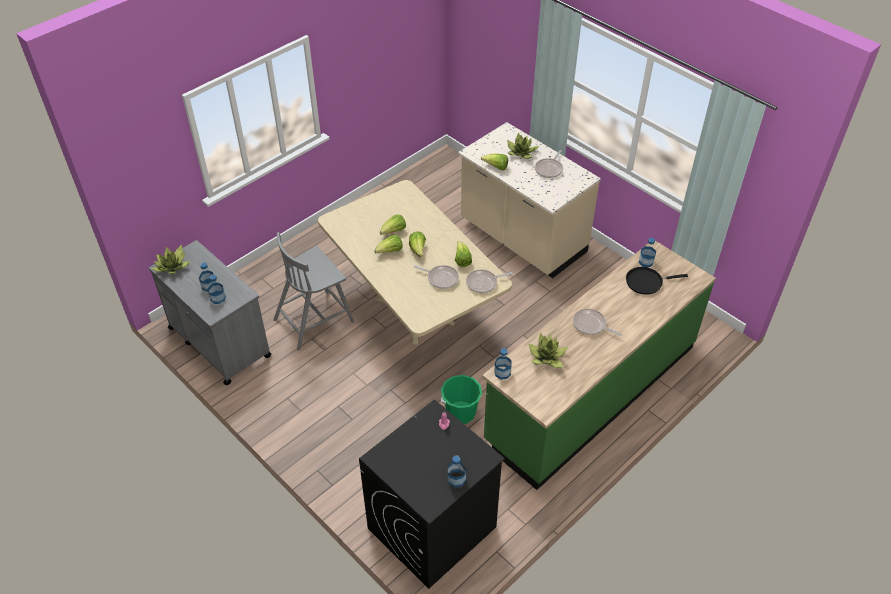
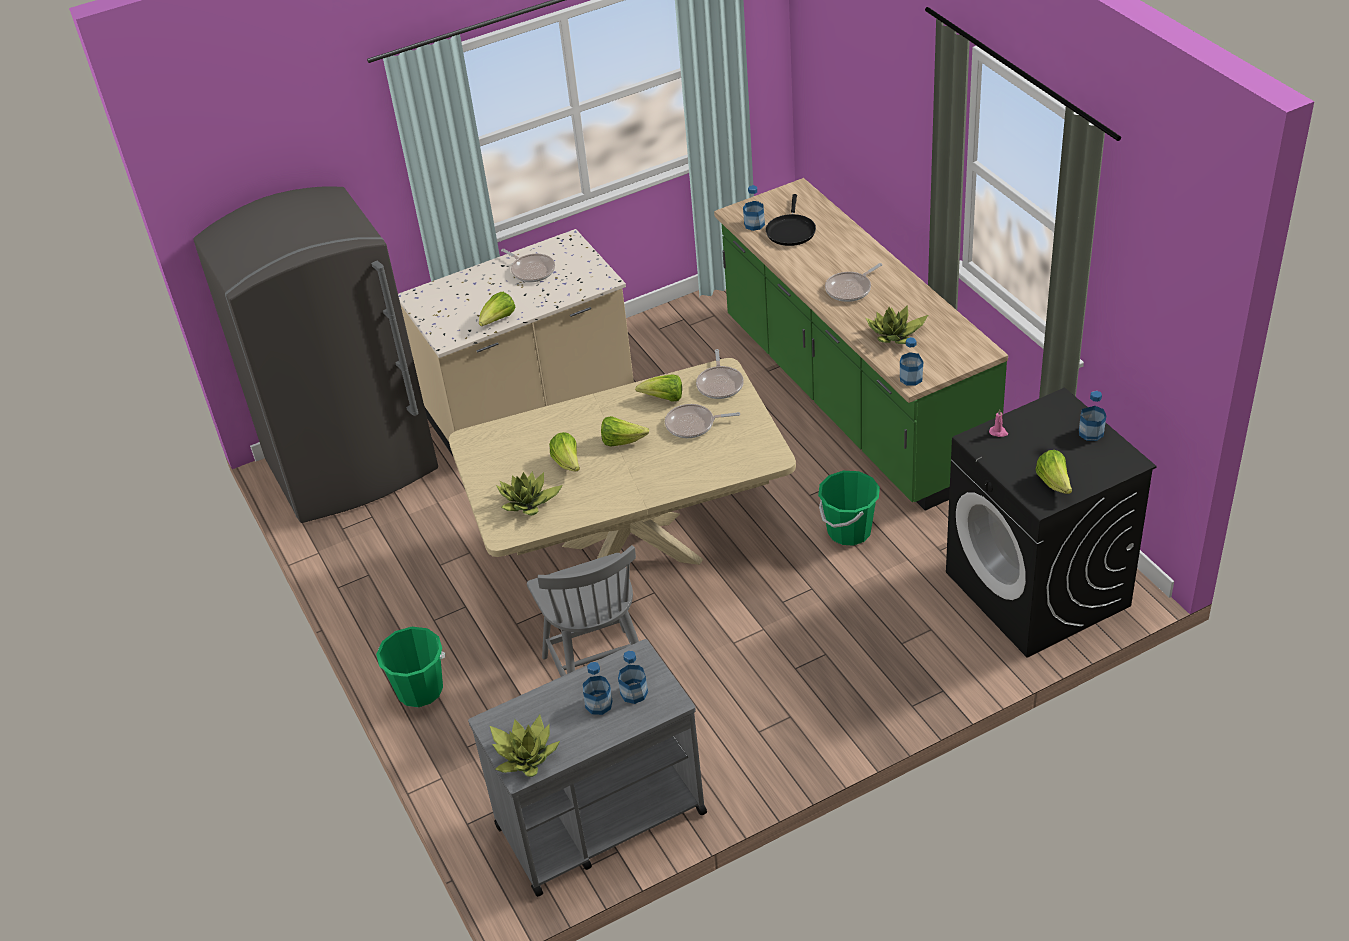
camera: 70 degrees left, 5 degrees down
lettuce [374,235,403,253] -> lettuce moved to [1035,450,1072,494]
frying pan [414,265,459,289] -> frying pan turned 135 degrees counterclockwise [665,404,740,438]
potted plant [507,132,539,159] -> potted plant moved to [496,472,563,516]
none -> grey fridge [194,186,438,523]
none -> green bucket [376,627,445,707]

